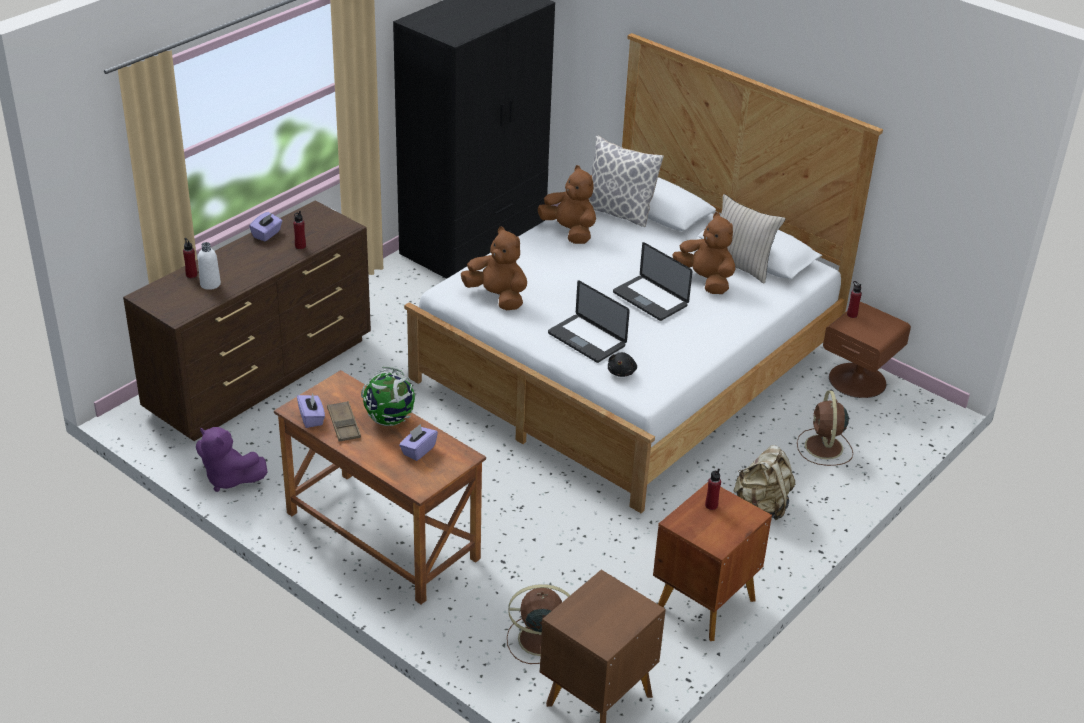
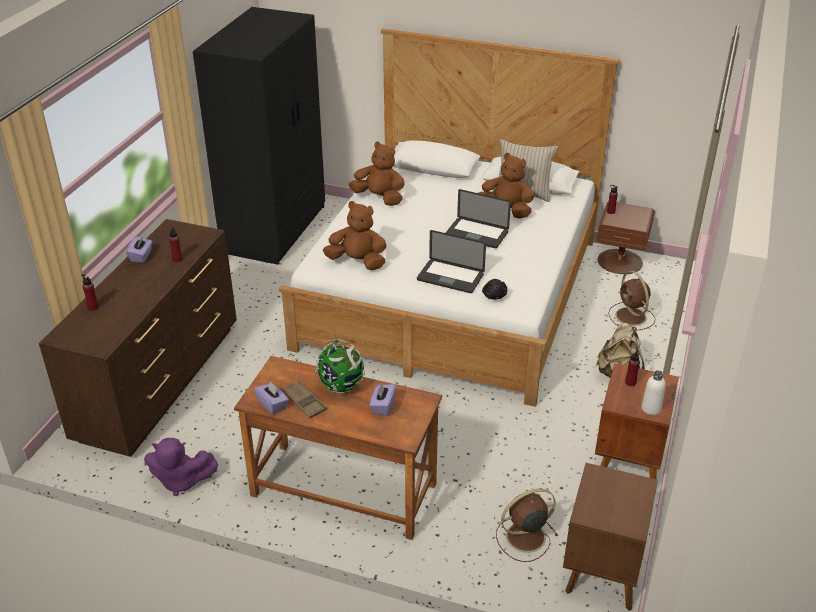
camera: 20 degrees left, 0 degrees up
white bottle [198,242,221,290] -> white bottle moved to [641,371,666,415]
pillow [589,136,664,227] -> none

